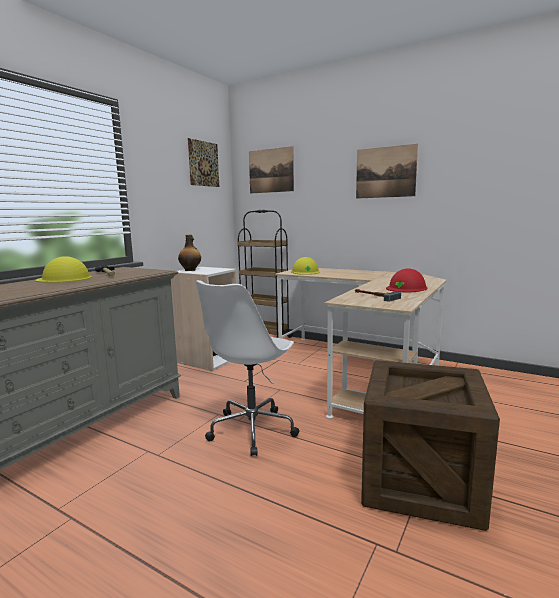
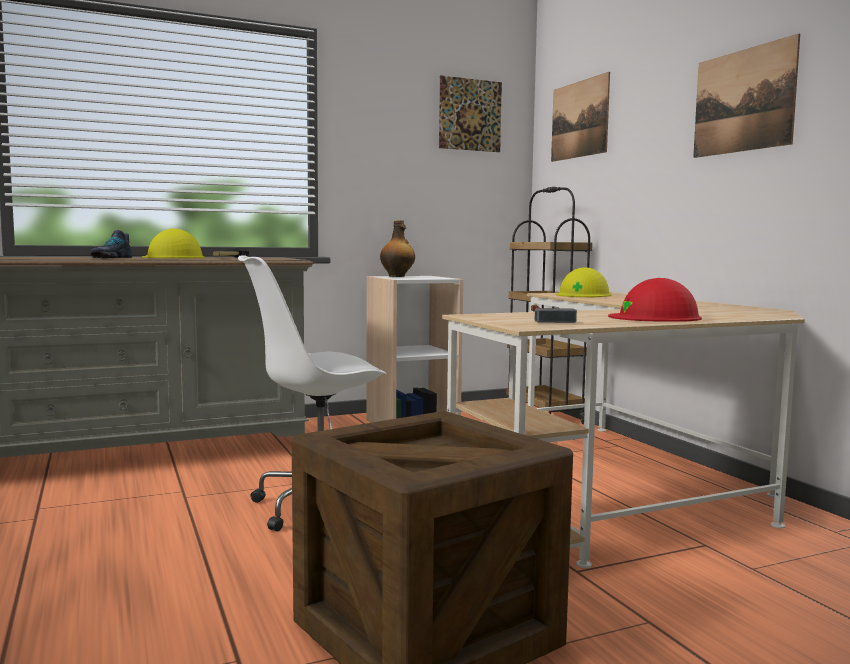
camera: 35 degrees right, 5 degrees down
none -> shoe [90,230,133,258]

